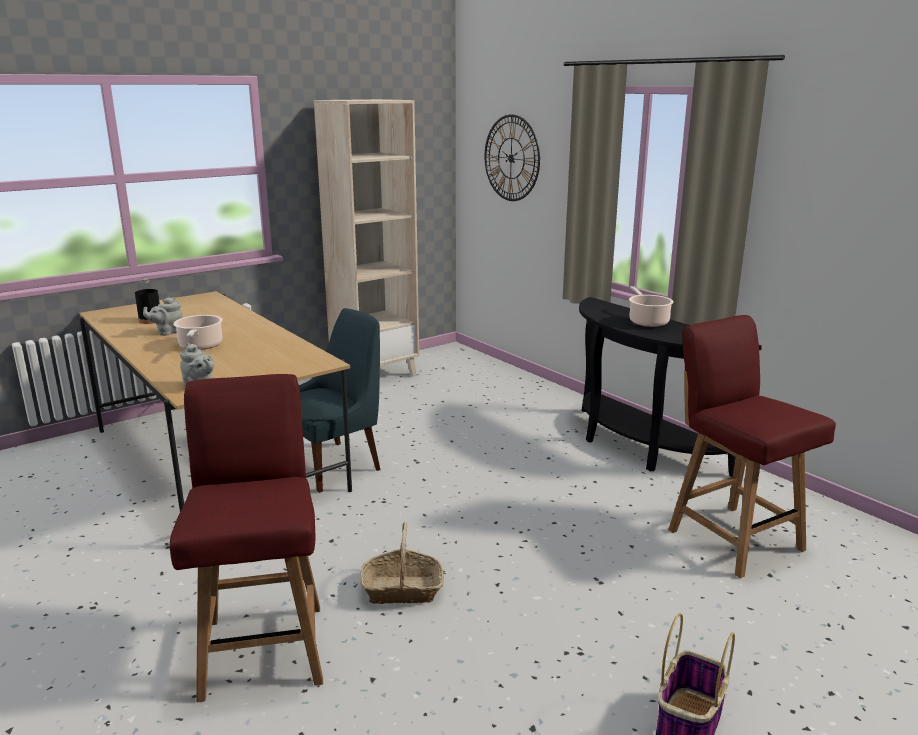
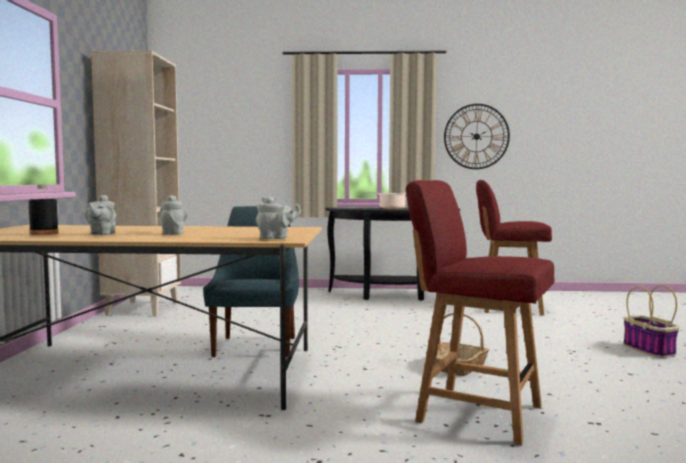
camera: 50 degrees left, 15 degrees down
cooking pot [173,315,223,350] -> grey teapot [160,195,188,235]
wall clock [485,114,540,201] -> wall clock moved to [444,104,510,169]

